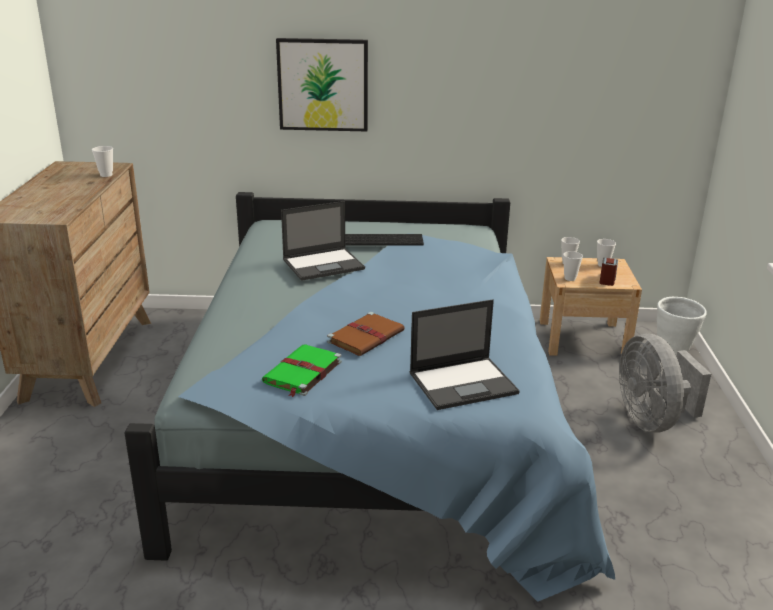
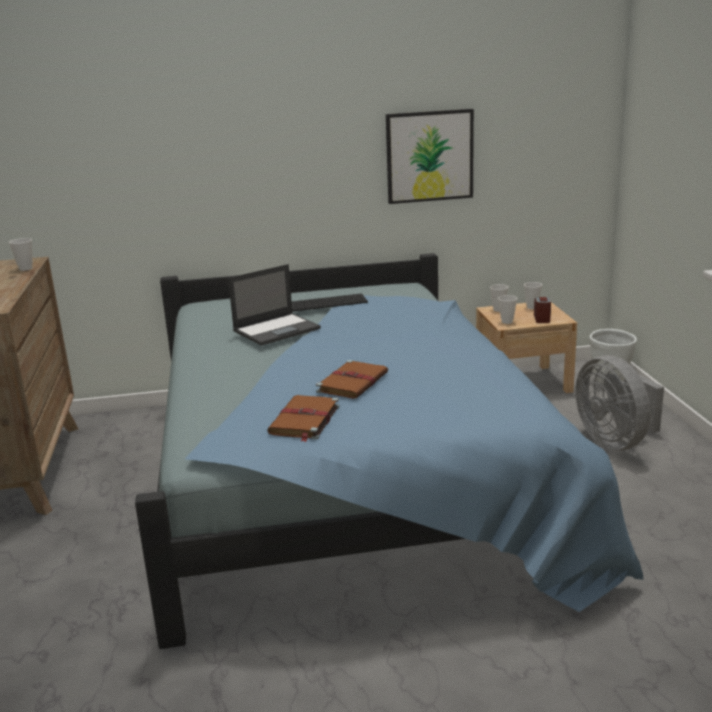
camera: 10 degrees left, 5 degrees down
green book [262,344,342,397] -> brown book [267,395,340,442]
picture [276,38,368,131] -> picture moved to [386,109,474,204]
laptop [410,299,520,410] -> none

